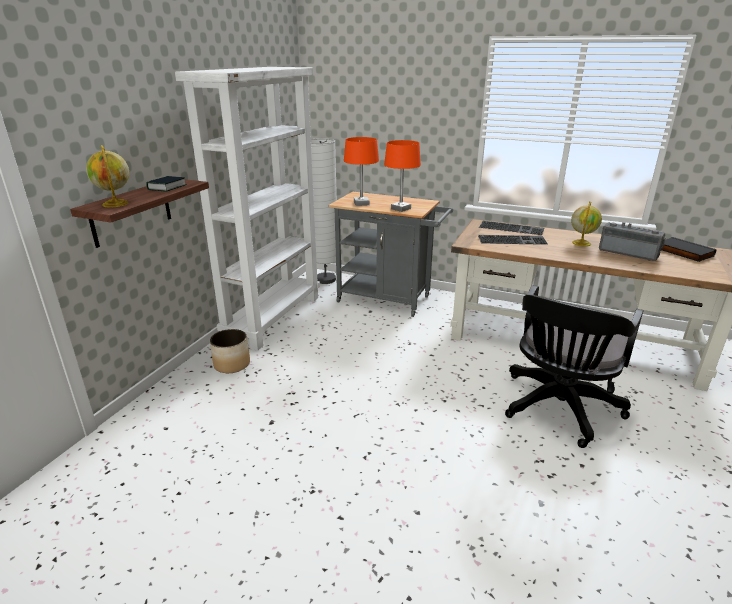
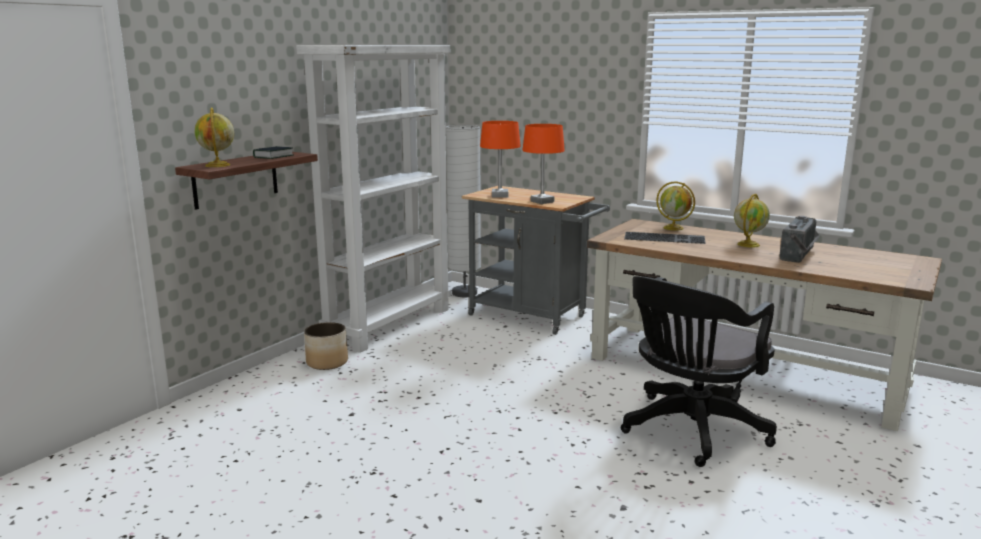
camera: 10 degrees right, 10 degrees down
keyboard [479,221,544,235] -> globe [656,182,695,231]
radio [599,222,665,261] -> radio turned 75 degrees clockwise [779,216,820,263]
black book [661,237,717,262] -> none

